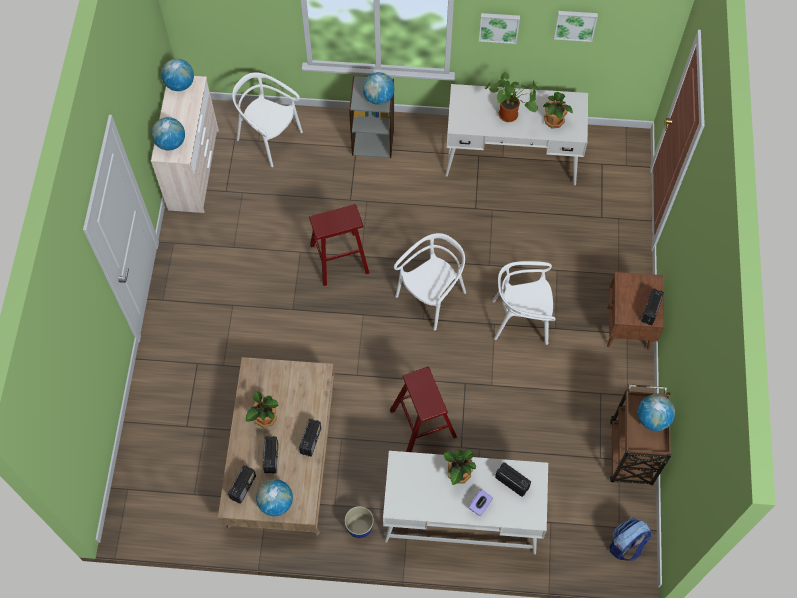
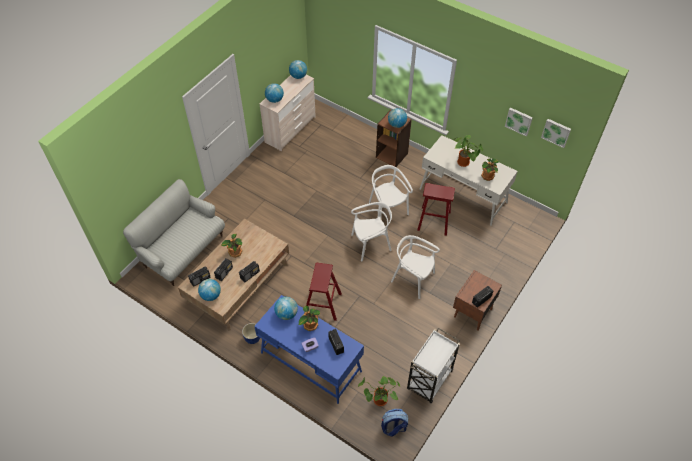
camera: 30 degrees right, 10 degrees down
white chair [232,72,303,167] -> white chair moved to [369,165,413,217]
red stool [309,204,369,286] -> red stool moved to [417,183,455,236]
grey bookcase [349,76,394,158] -> brown bookcase [376,110,412,167]
white desk [383,451,548,554] -> blue desk [254,295,364,404]
picture [479,13,520,44] -> picture moved to [541,119,571,148]
brown cart [610,384,671,485] -> white cart [407,328,460,403]
globe [638,394,675,431] -> globe moved to [274,297,298,320]
none -> sofa [123,179,225,286]
none -> potted plant [358,376,400,406]

